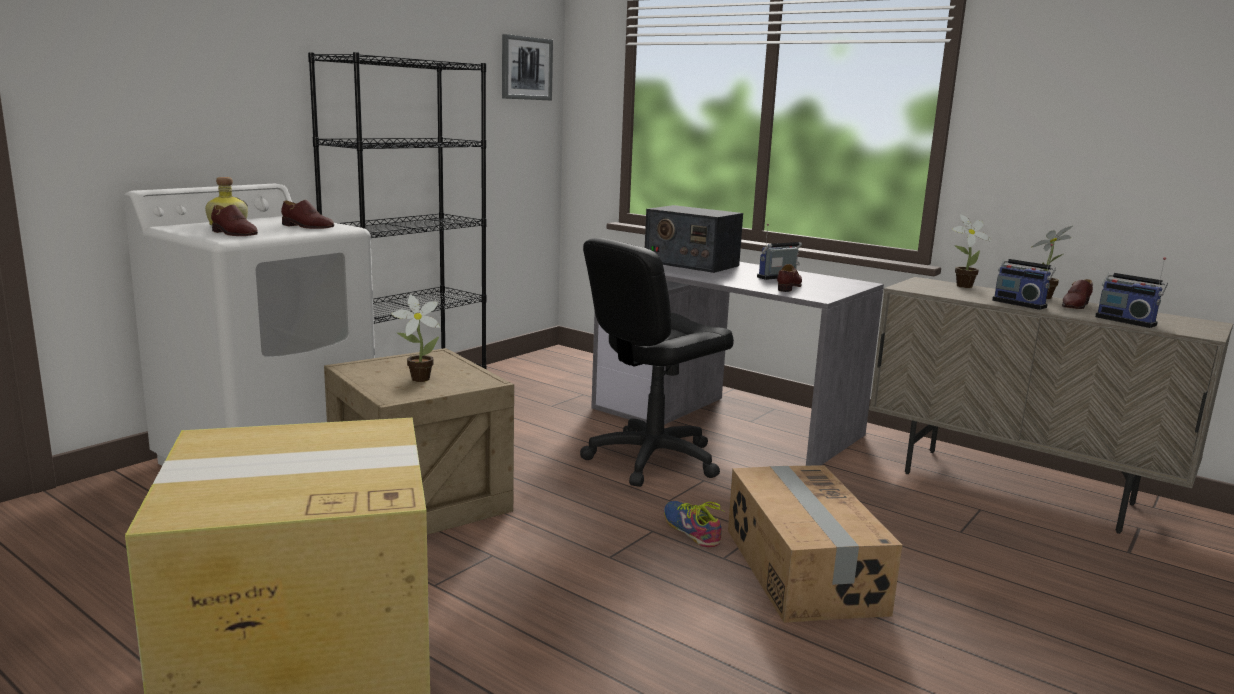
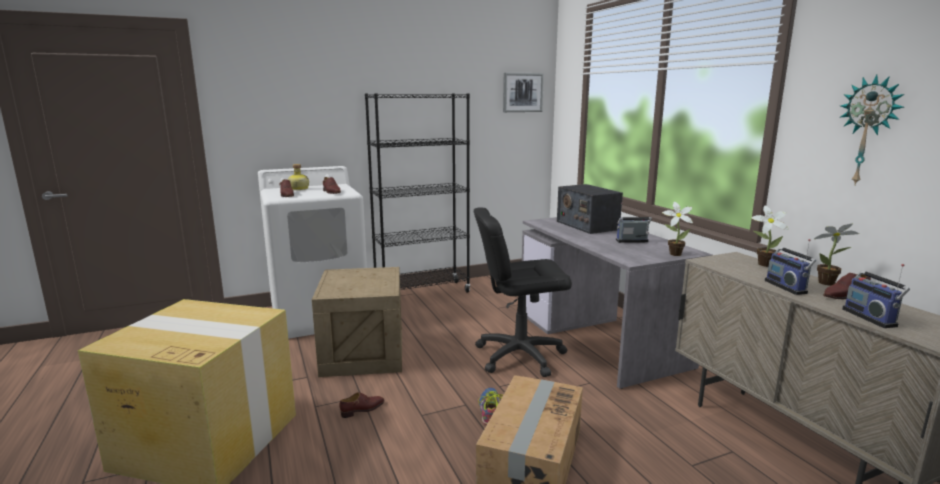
camera: 30 degrees right, 0 degrees up
potted plant [392,295,440,382] -> potted plant moved to [662,202,693,256]
brown shoe [777,264,802,292] -> brown shoe moved to [339,392,385,418]
none -> wall clock [841,74,905,186]

